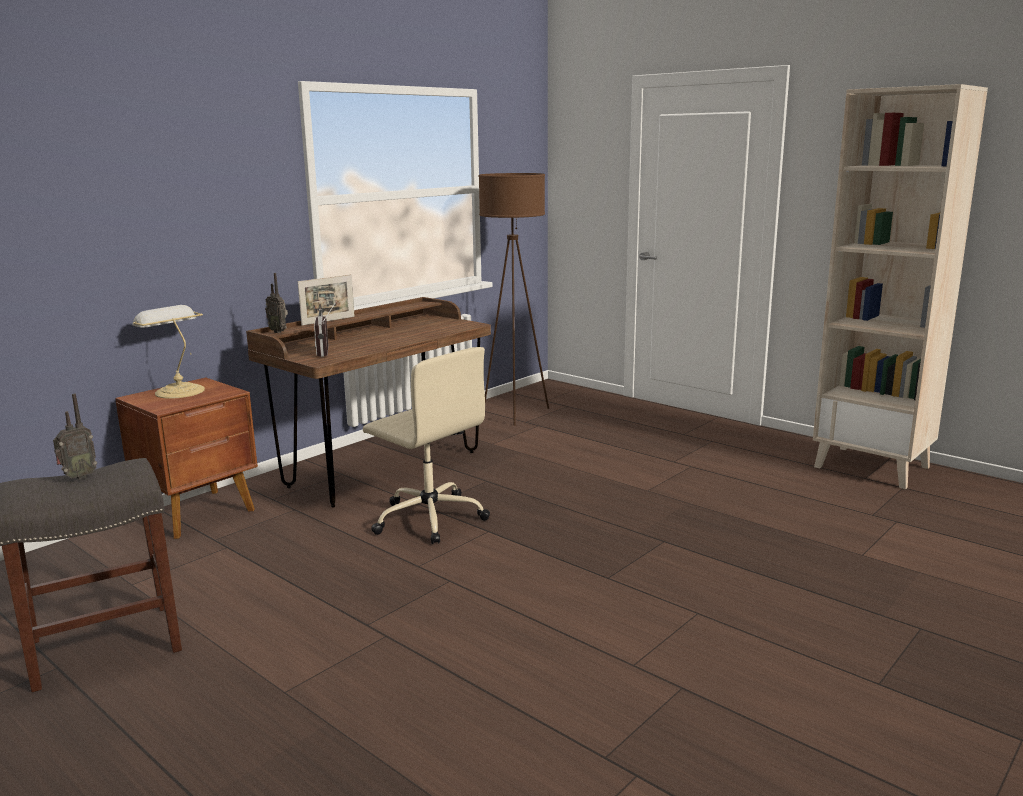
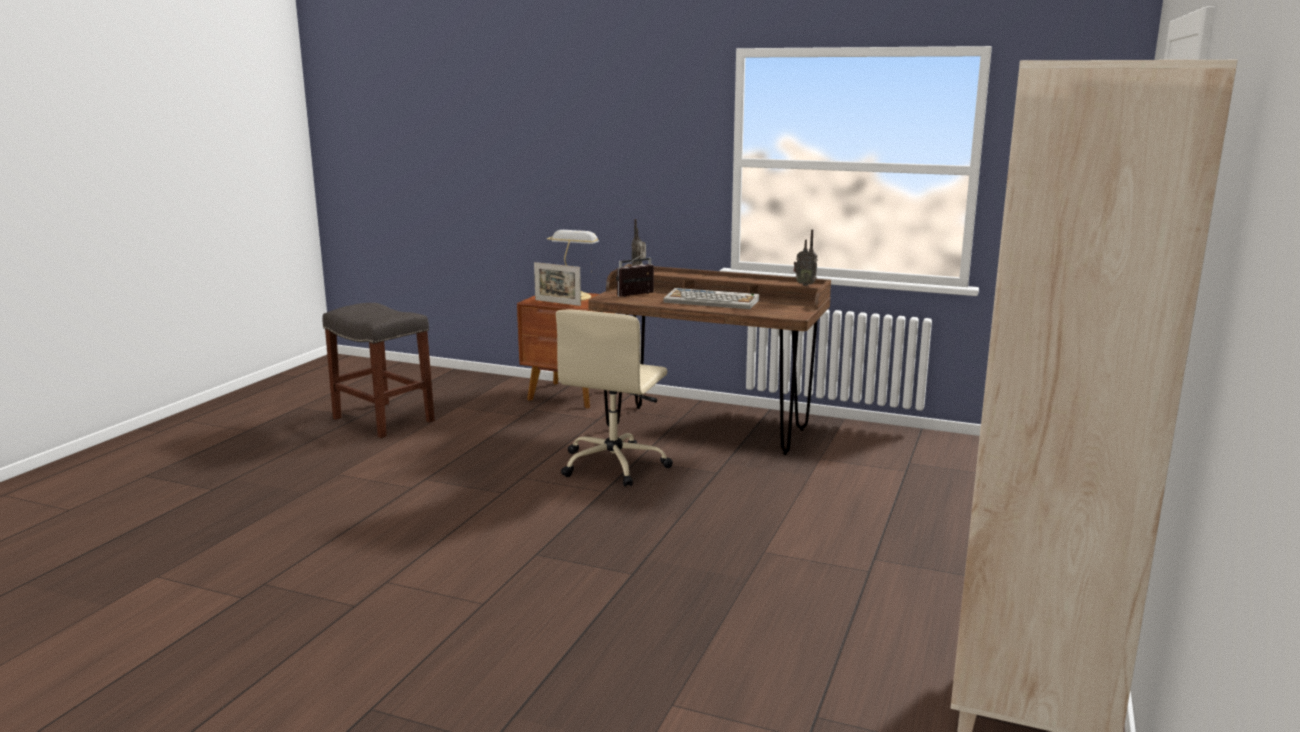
camera: 70 degrees right, 0 degrees up
radio [53,394,97,479] -> radio moved to [794,229,818,286]
picture frame [298,274,354,326] -> picture frame moved to [534,262,581,306]
brown floor lamp [479,173,549,426] -> none
none -> keyboard [663,288,759,309]

